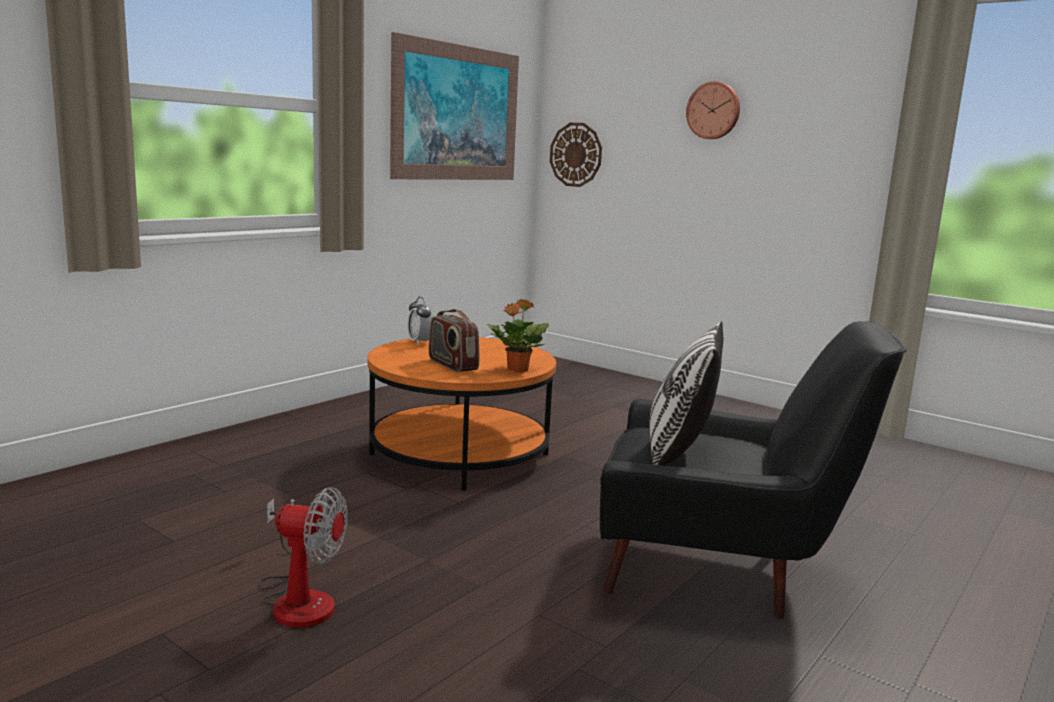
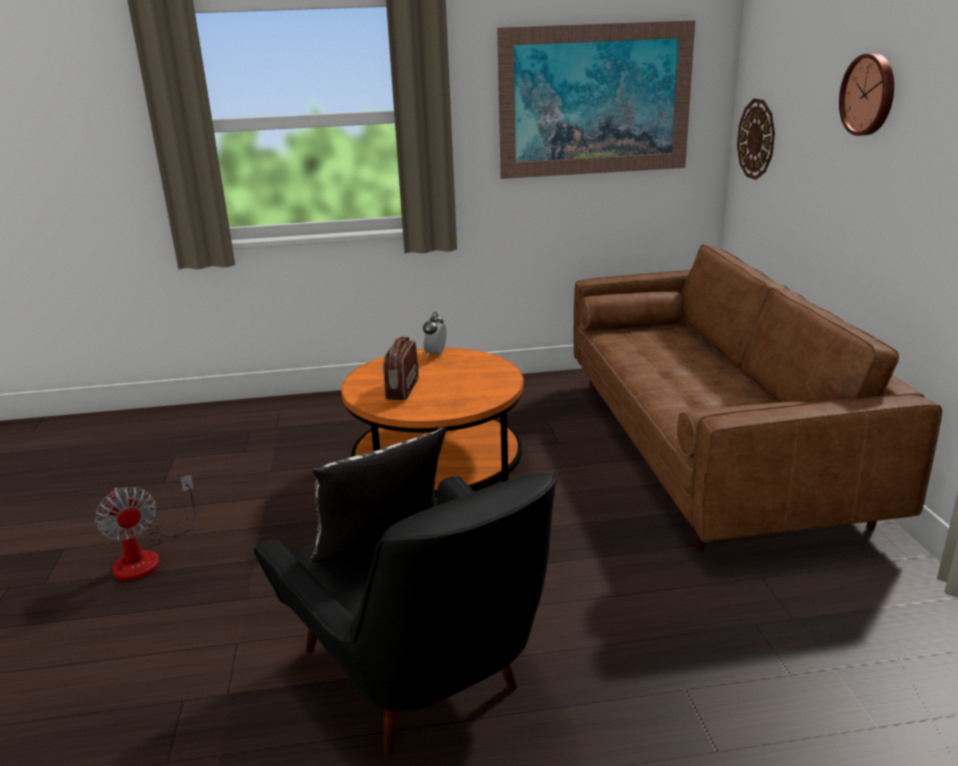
camera: 45 degrees right, 10 degrees up
potted plant [487,299,549,372] -> none
none -> brown sofa [574,244,942,551]

